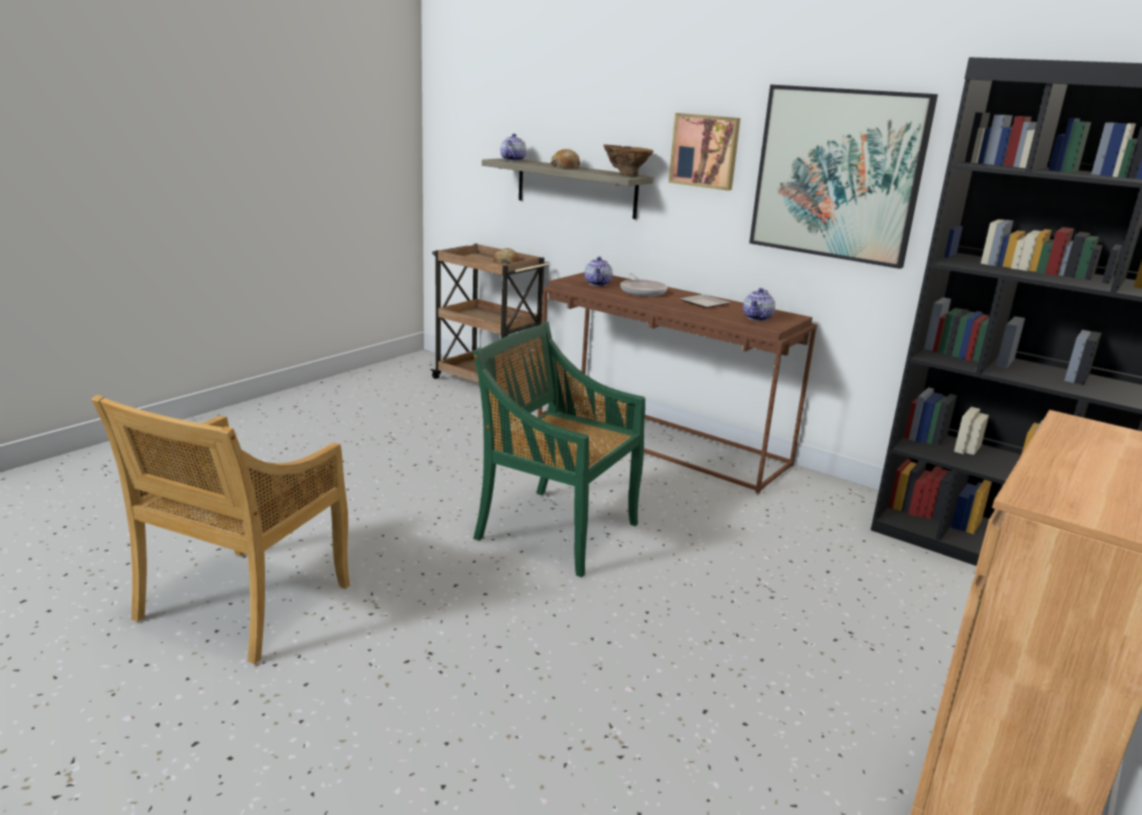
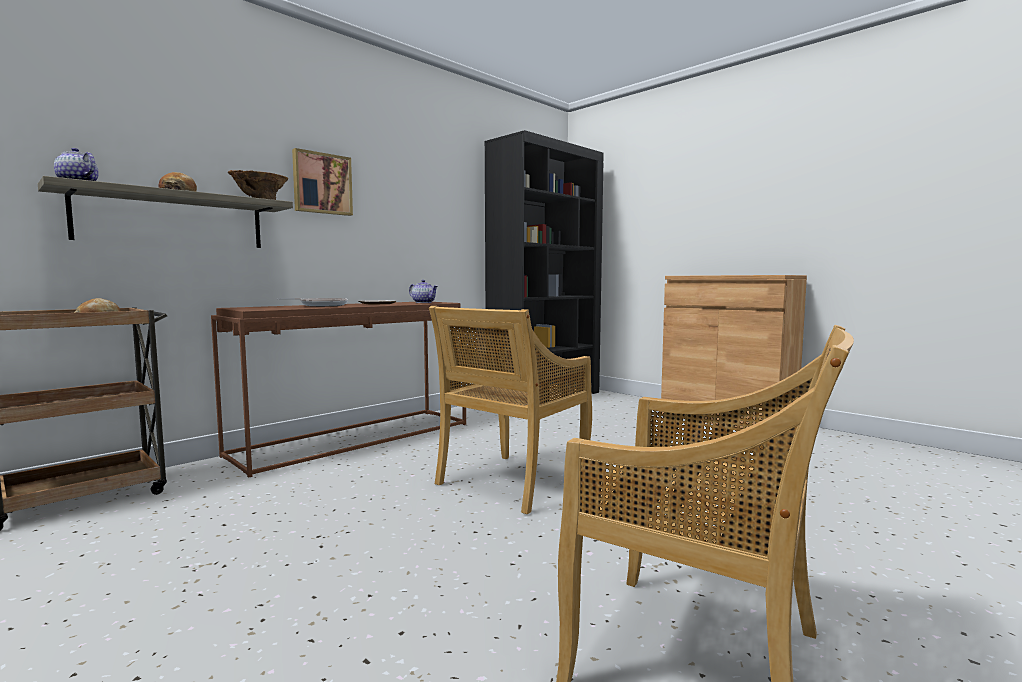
camera: 80 degrees left, 15 degrees down
green chair [473,322,645,577] -> beige chair [429,306,592,514]
teapot [585,257,613,286] -> none
picture [749,85,938,269] -> none

